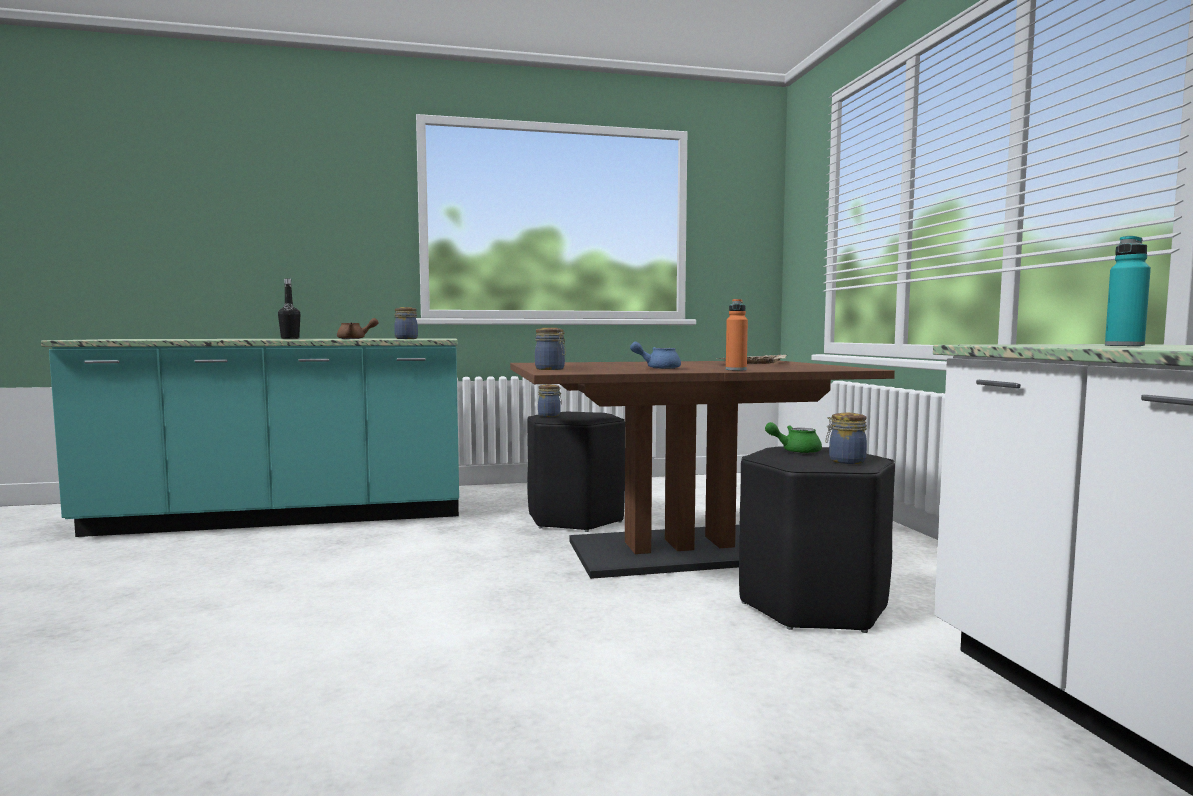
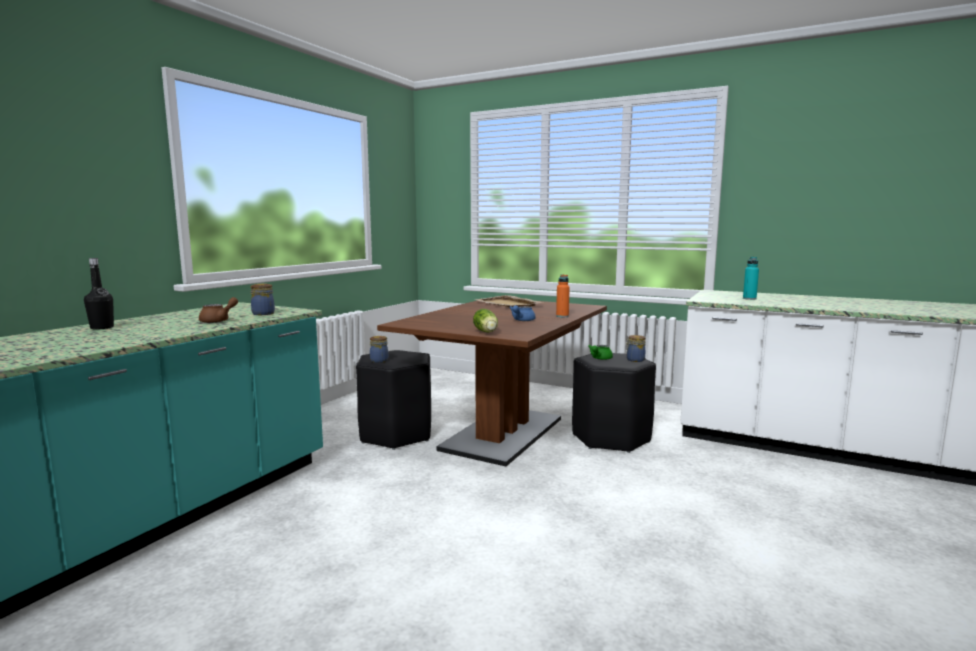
camera: 50 degrees left, 5 degrees up
jar [535,328,566,370] -> lettuce [473,309,498,333]

